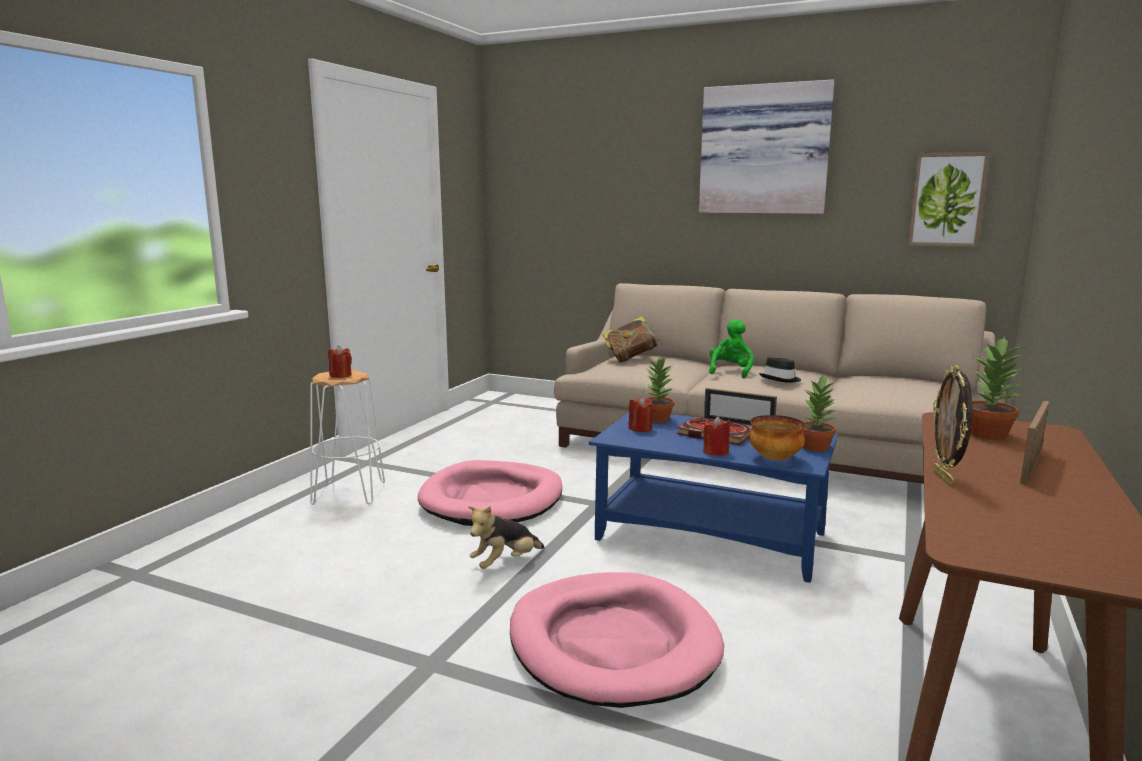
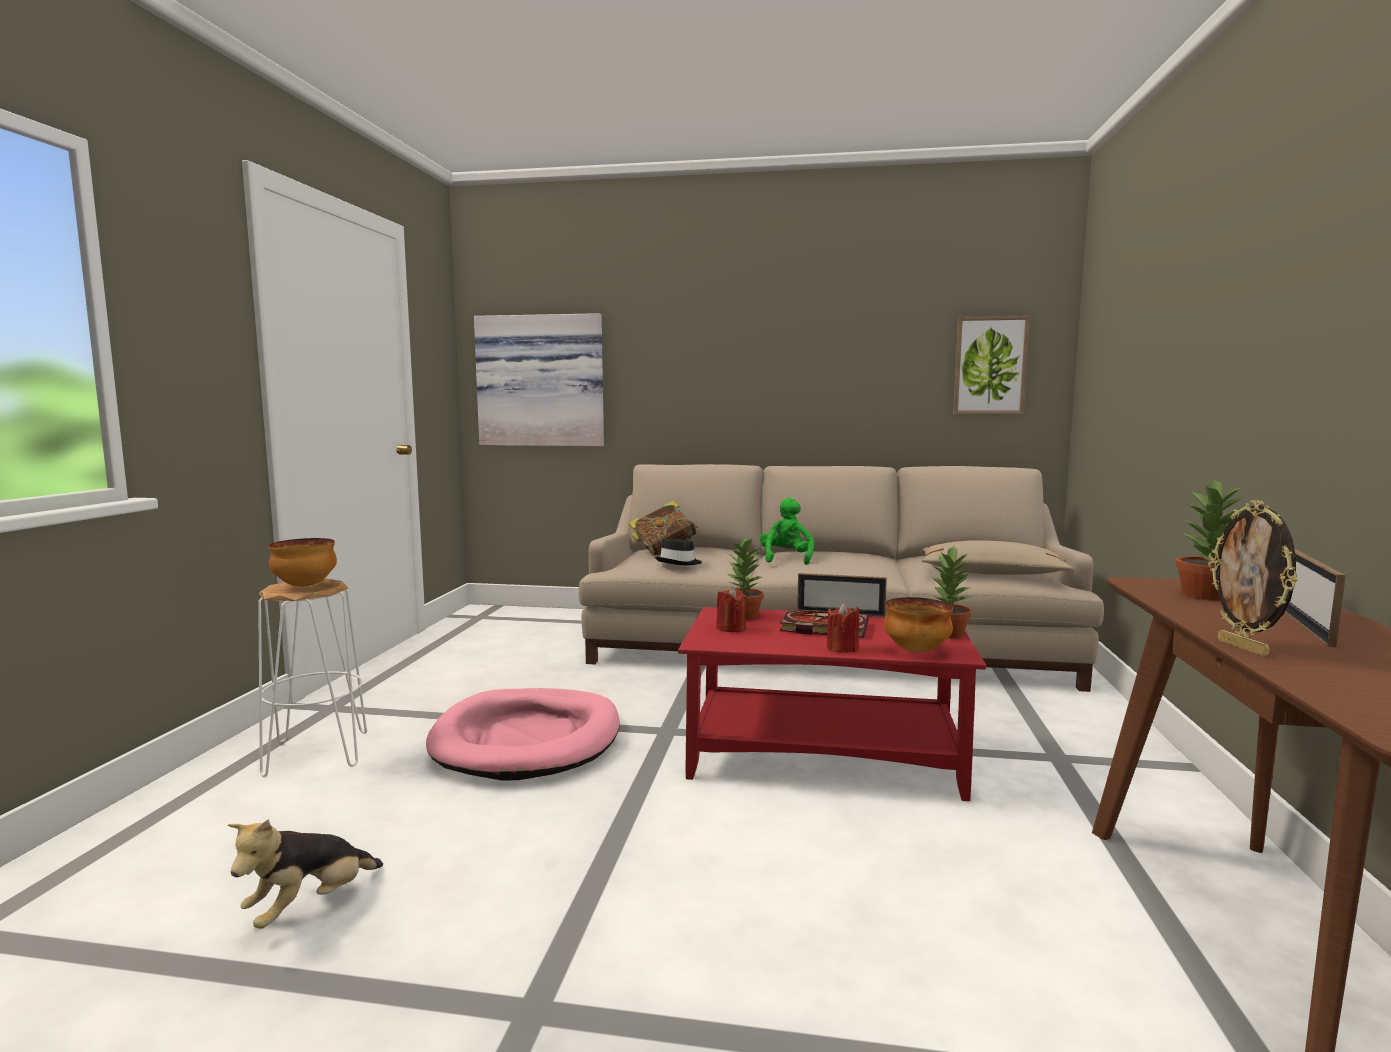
camera: 15 degrees left, 5 degrees down
red candle [328,345,352,378] -> bowl [268,538,337,587]
plush toy [468,506,545,569] -> plush toy moved to [228,819,383,929]
pink dog bed [510,572,724,708] -> none
blue coffee table [589,412,838,583] -> red coffee table [678,607,986,801]
picture [699,80,835,214] -> picture moved to [474,313,604,447]
black hat [759,357,801,383] -> black hat moved to [655,538,702,566]
none -> beige pillow [922,540,1073,575]

